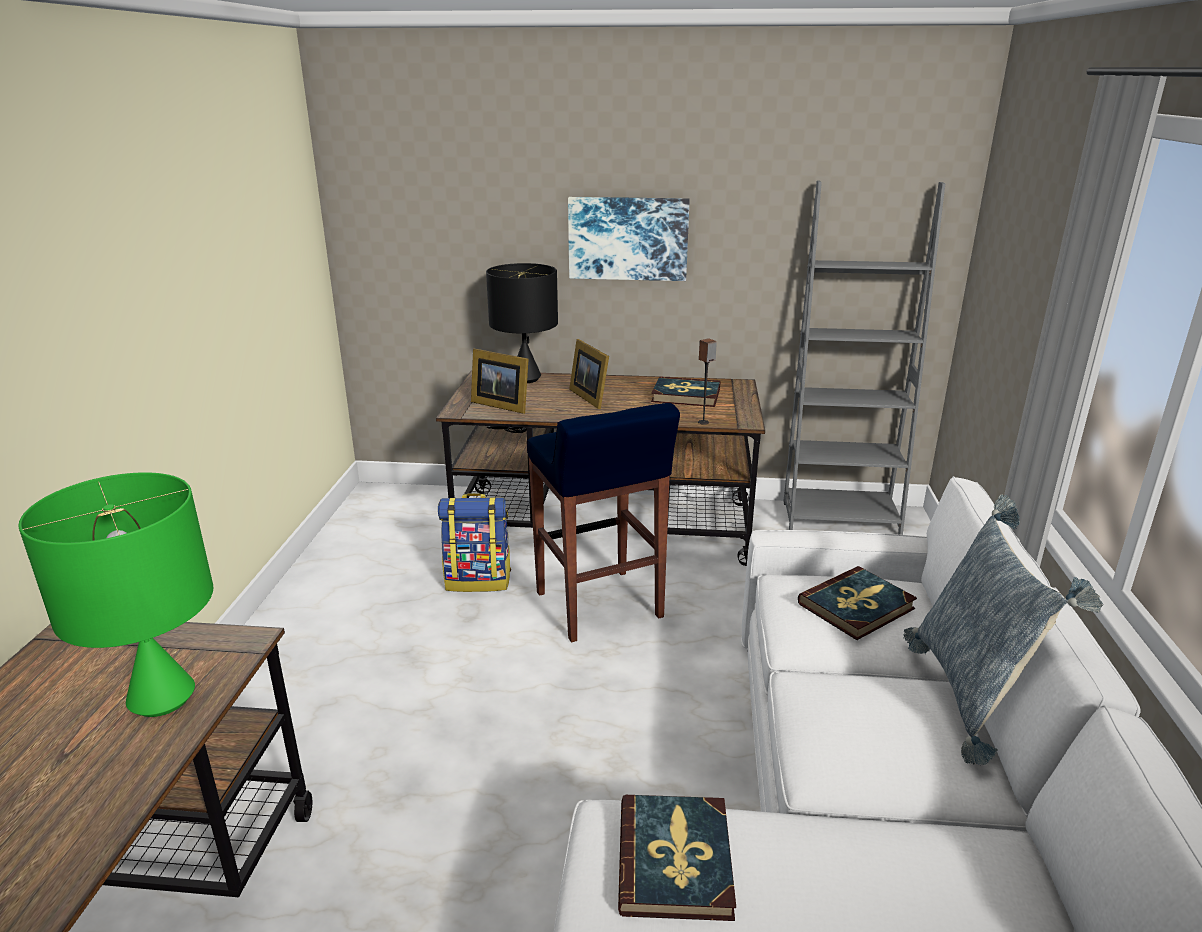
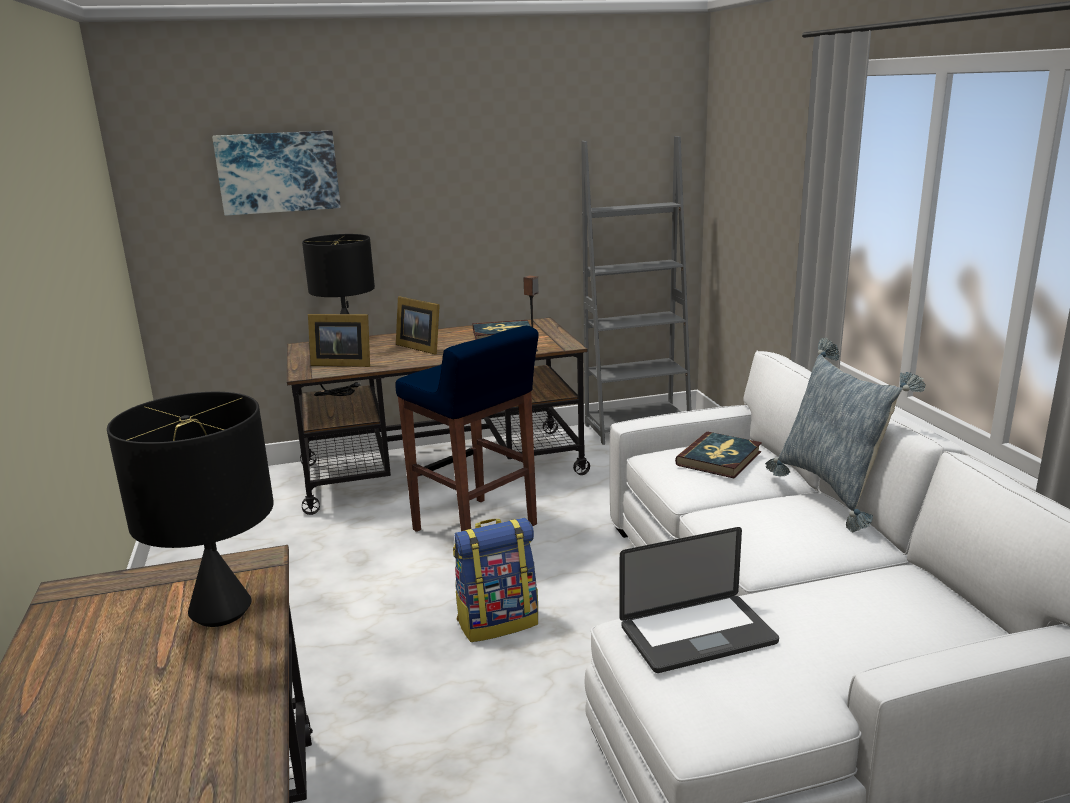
camera: 20 degrees left, 5 degrees down
green table lamp [18,472,213,717] -> black table lamp [107,392,274,627]
backpack [438,493,511,592] -> backpack moved to [453,518,538,642]
picture [568,197,690,281] -> picture moved to [212,130,341,216]
book [618,795,736,921] -> laptop [620,527,779,673]

